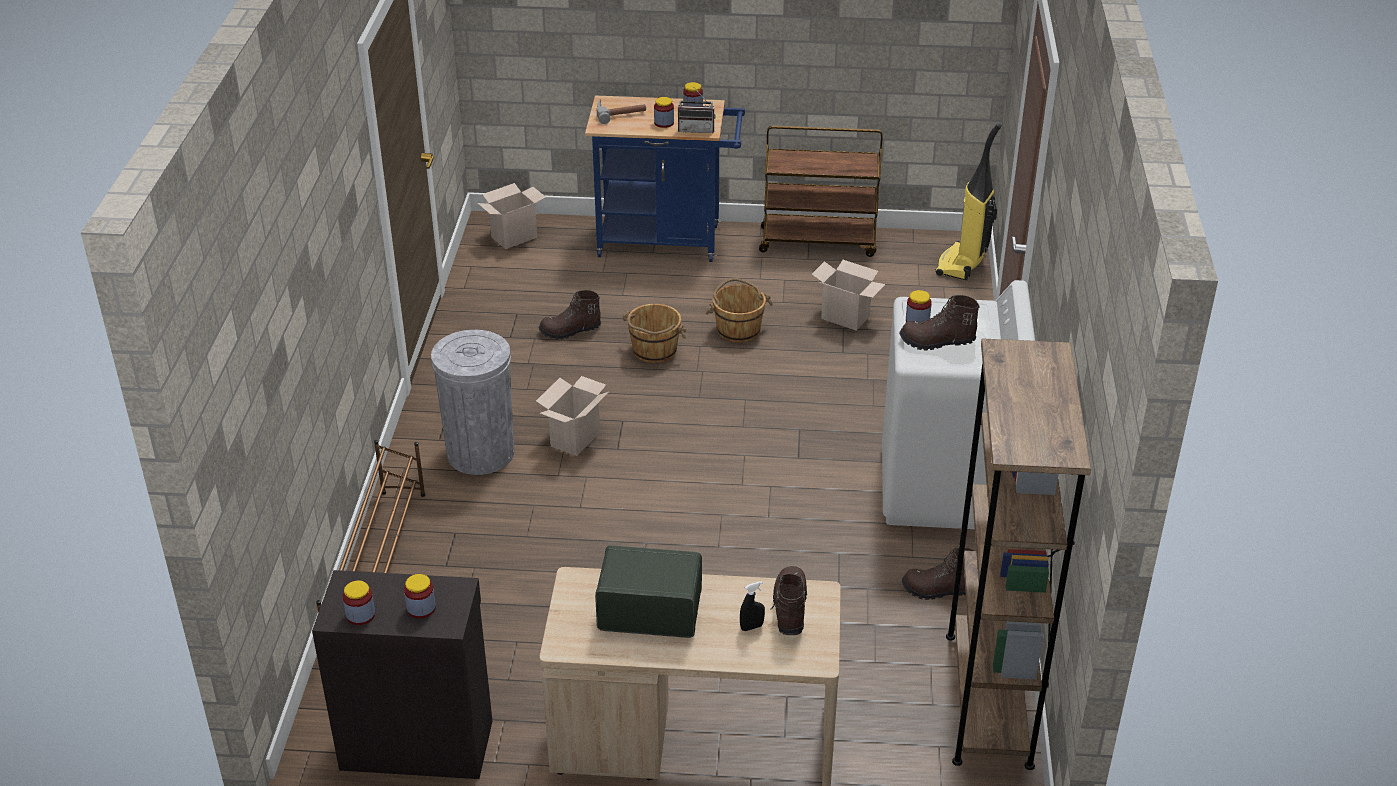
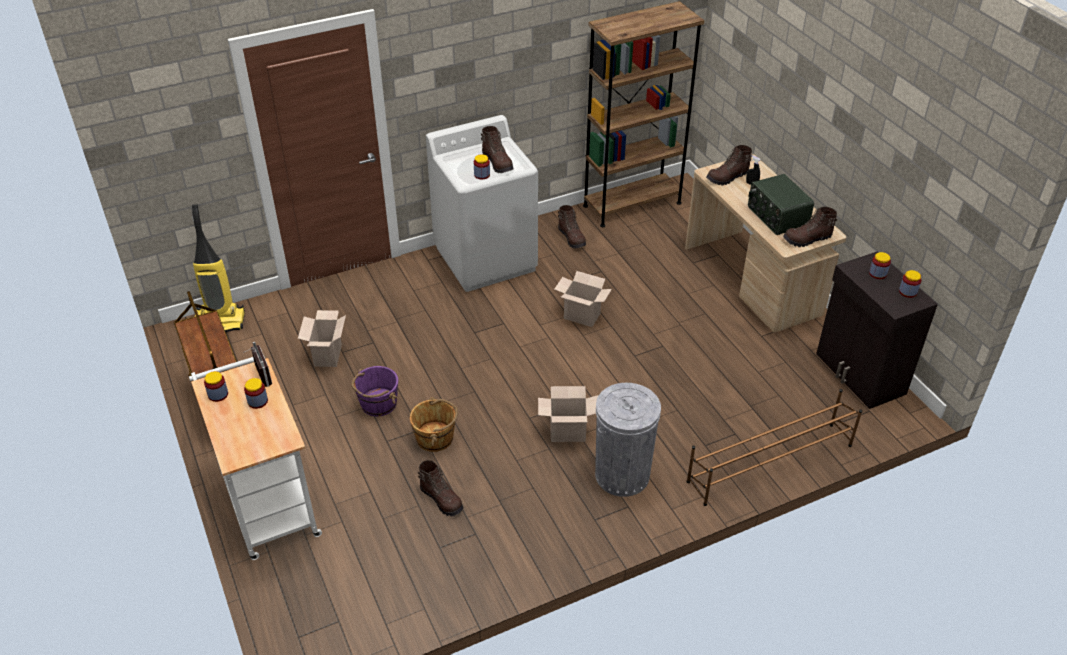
camera: 120 degrees left, 5 degrees up
cardboard box [477,183,546,249] -> cardboard box moved to [554,271,612,327]
blue cart [585,95,745,262] -> white cart [189,357,322,560]
hammer [596,99,646,124] -> none
brown bucket [706,278,773,343] -> purple bucket [352,366,398,416]
none -> brown boot [783,207,837,247]

